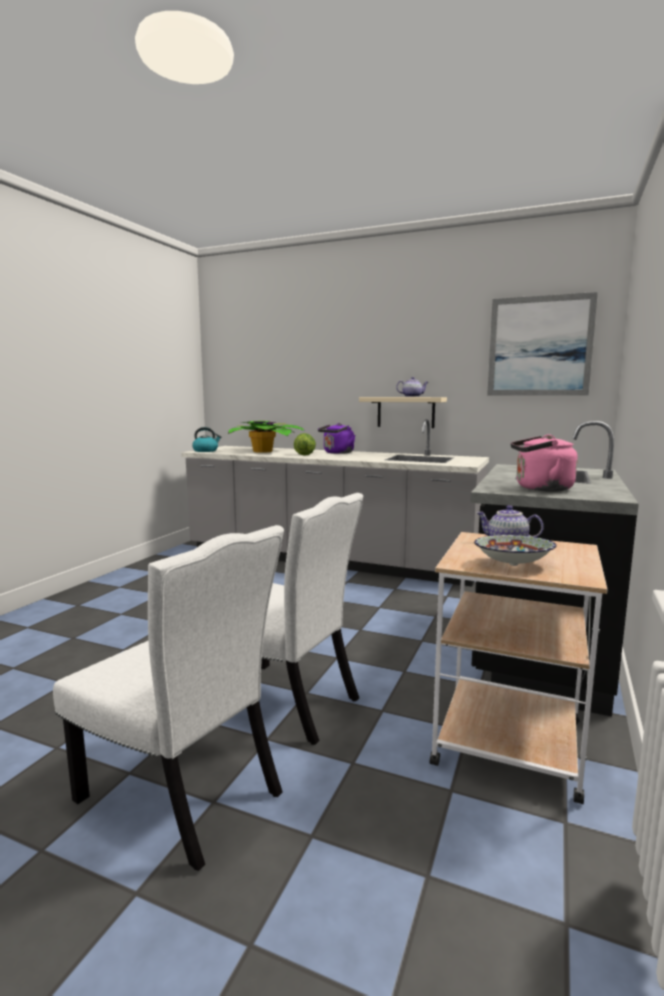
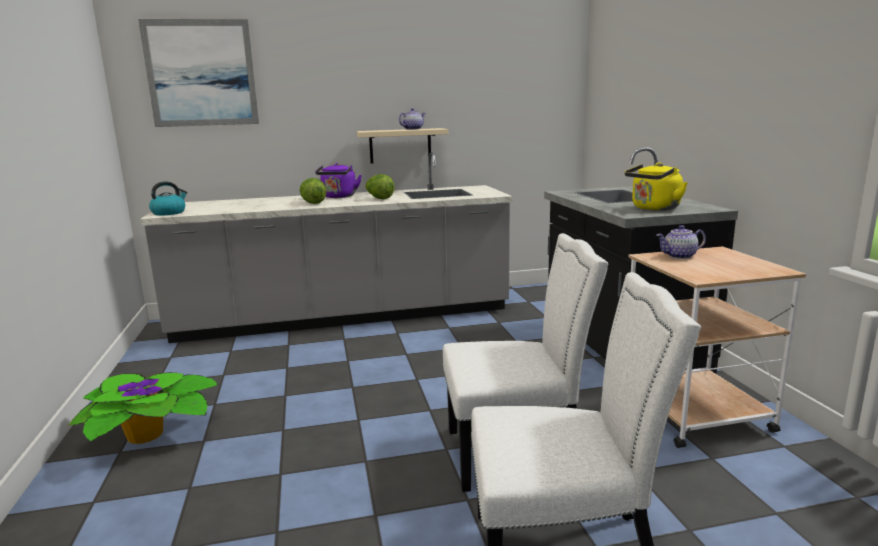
camera: 35 degrees left, 5 degrees up
potted plant [228,421,305,453] -> potted plant moved to [69,372,219,444]
bowl [474,535,556,566] -> none
picture [487,292,598,395] -> picture moved to [138,19,259,127]
pink kettle [511,434,578,492] -> yellow kettle [625,163,688,211]
none -> lettuce [365,174,395,199]

